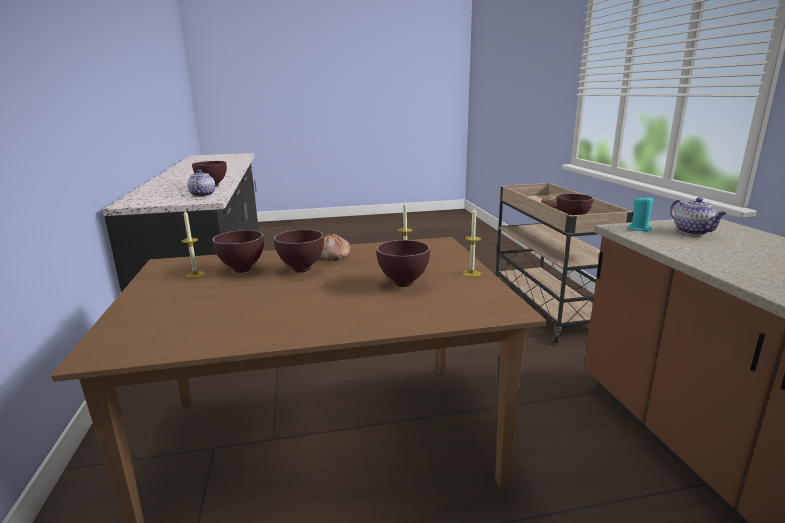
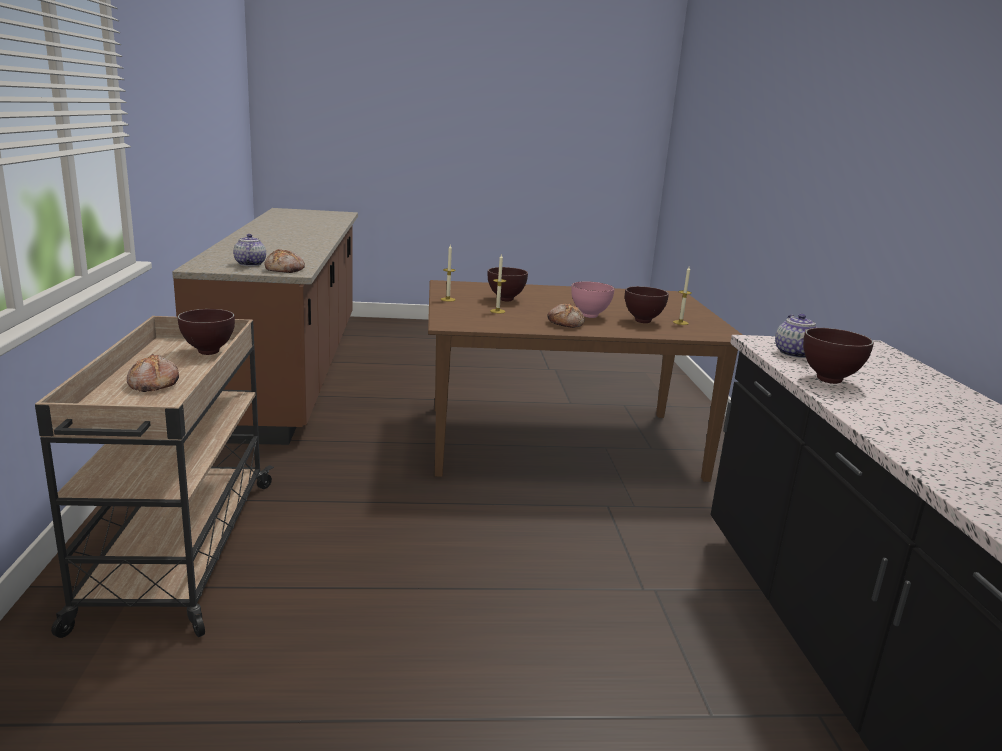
camera: 175 degrees left, 0 degrees up
brown bowl [274,230,324,272] -> pink bowl [571,281,615,318]
turquoise candle [628,196,653,232] -> bread [265,249,305,273]

